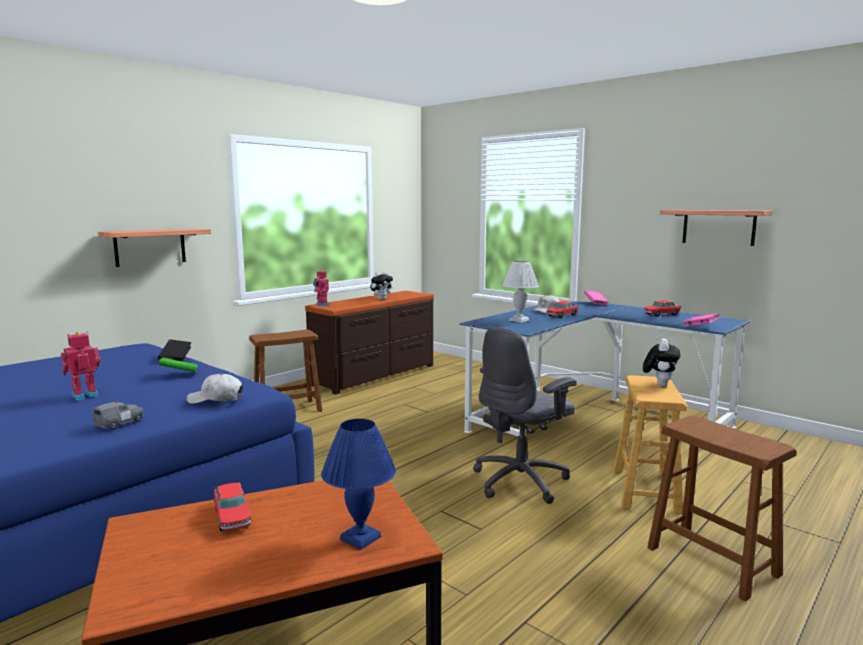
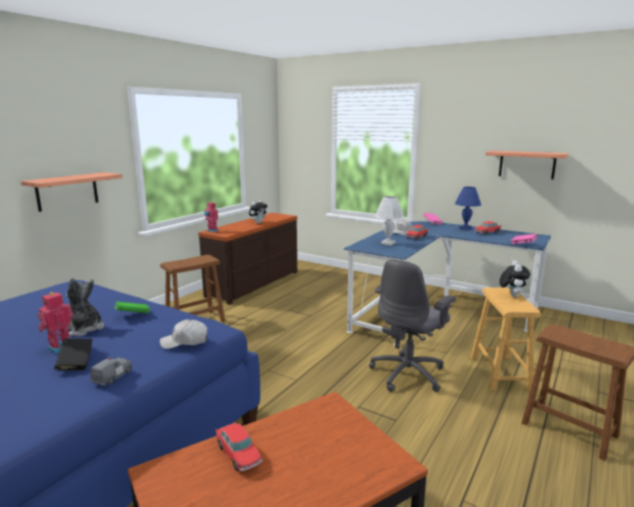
camera: 10 degrees left, 5 degrees up
black book [158,340,192,362] -> black book moved to [54,338,93,371]
blue table lamp [321,419,396,550] -> blue table lamp moved to [455,187,481,230]
none -> plush toy [66,278,104,336]

